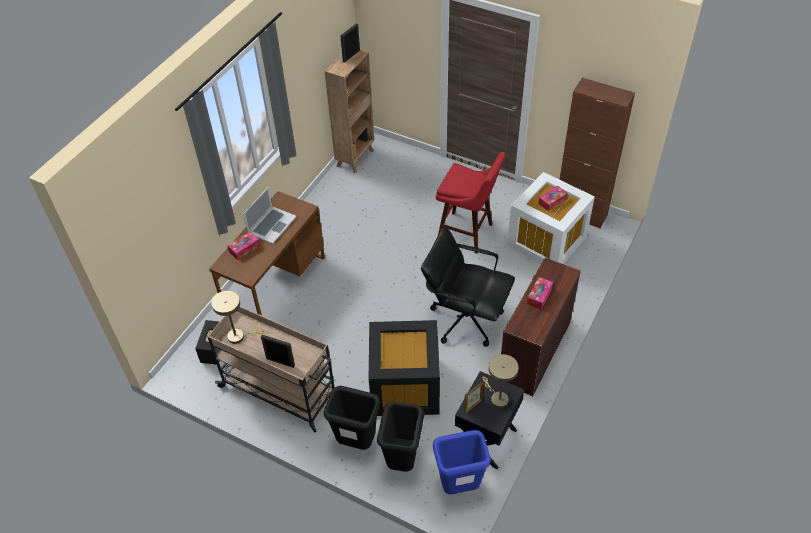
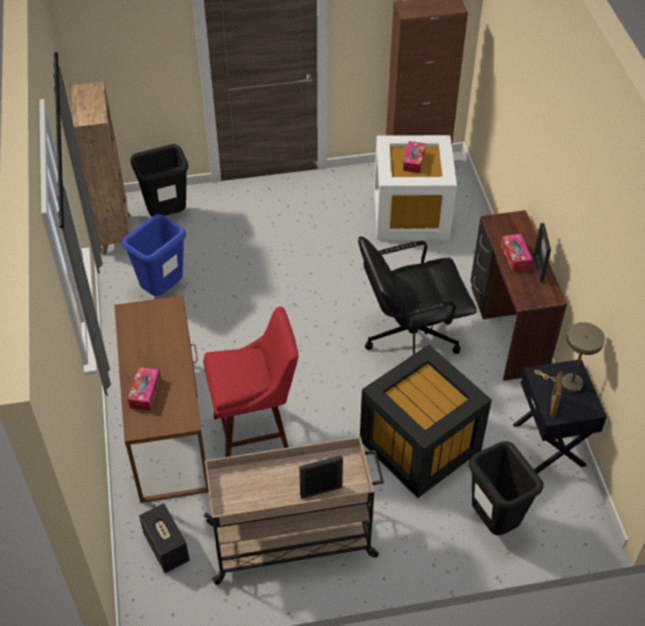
camera: 40 degrees left, 0 degrees up
beige table lamp [211,291,265,344] -> none
laptop [243,187,296,244] -> none
black trash can [324,386,380,450] -> black trash can moved to [130,144,189,216]
picture frame [340,23,360,63] -> picture frame moved to [534,223,551,282]
blue trash can [433,430,491,494] -> blue trash can moved to [122,214,186,296]
red stool [436,152,506,254] -> red stool moved to [203,306,298,457]

